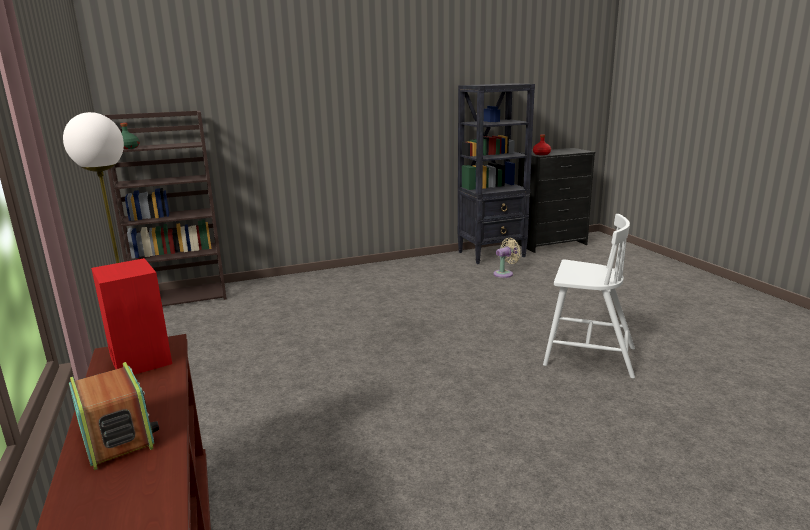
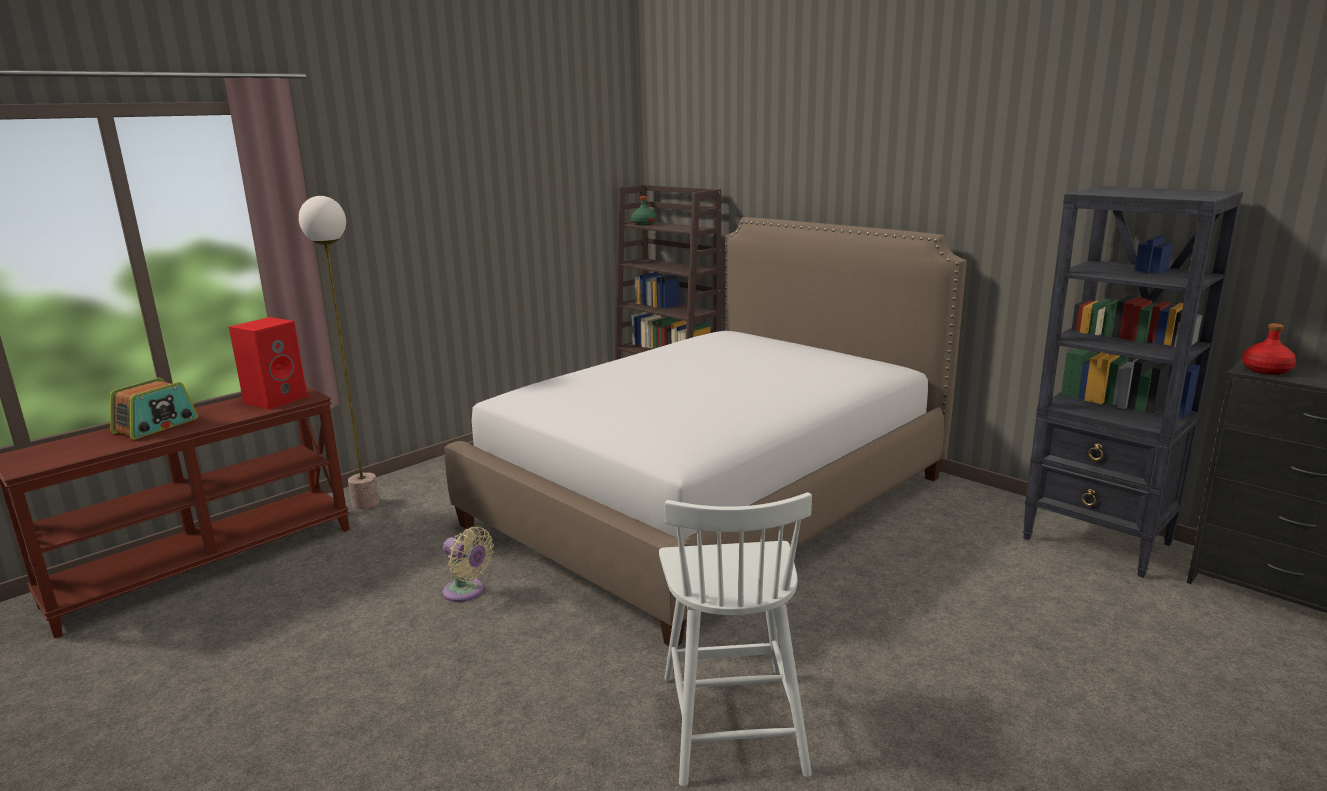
camera: 65 degrees right, 0 degrees up
beige fan [493,238,521,278] -> beige fan moved to [443,527,494,602]
none -> bed [445,217,967,646]

